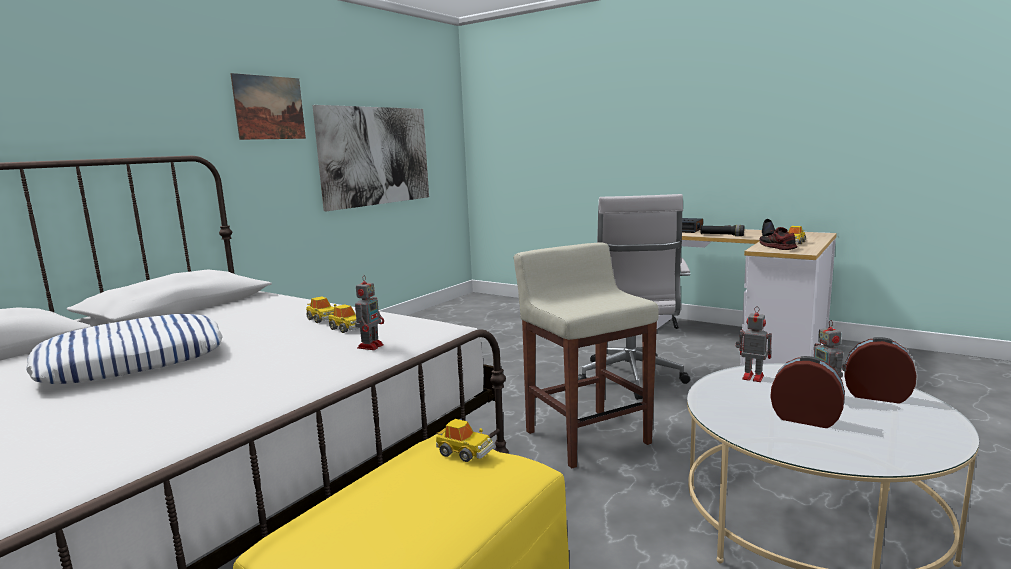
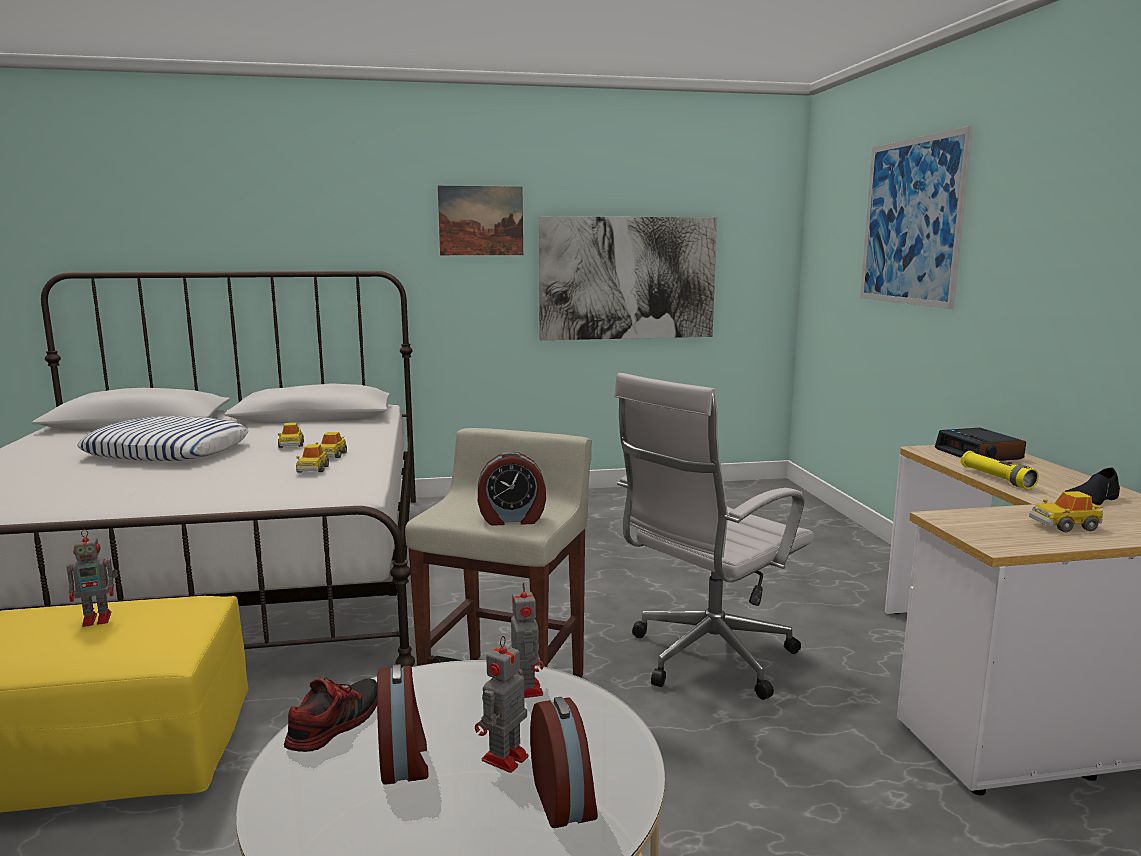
camera: 45 degrees right, 0 degrees up
toy robot [355,275,384,350] -> toy robot moved to [66,529,118,627]
toy car [436,419,494,462] -> toy car moved to [278,423,304,448]
black flashlight [700,225,744,236] -> yellow flashlight [960,451,1039,489]
shoe [759,227,797,250] -> shoe moved to [284,677,377,752]
none -> alarm clock [478,452,546,526]
none -> picture [860,126,973,309]

